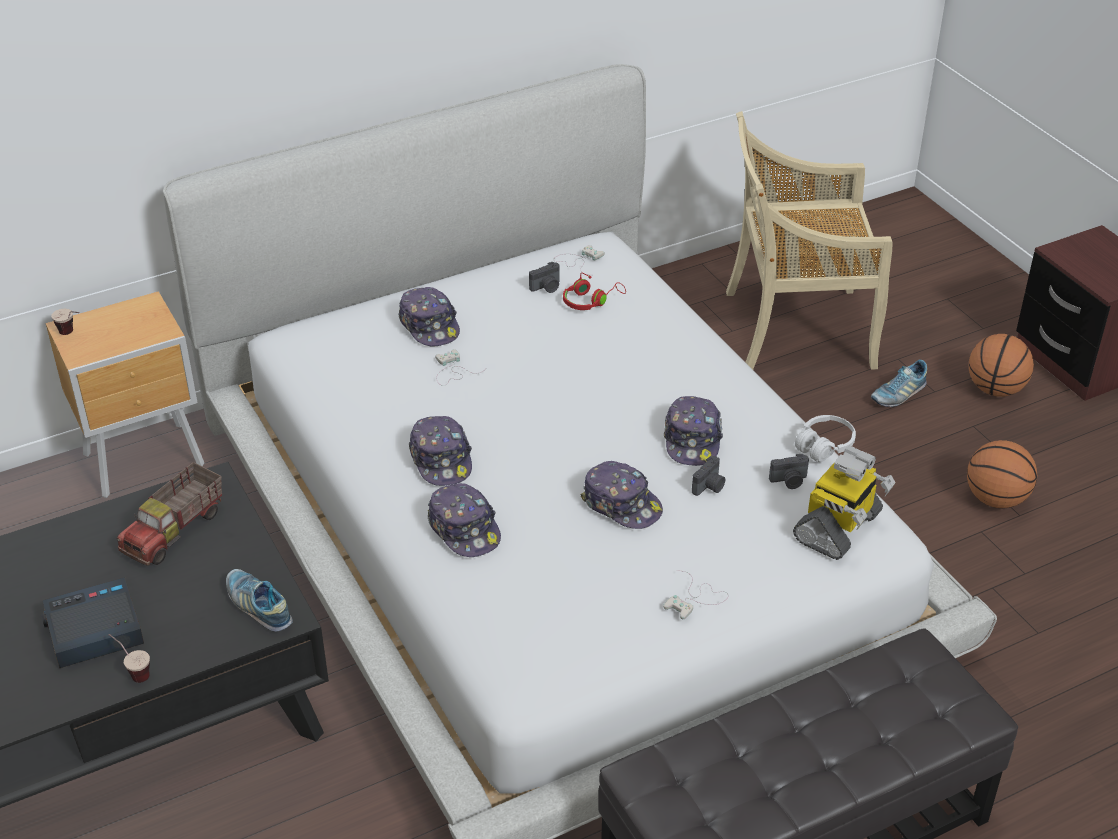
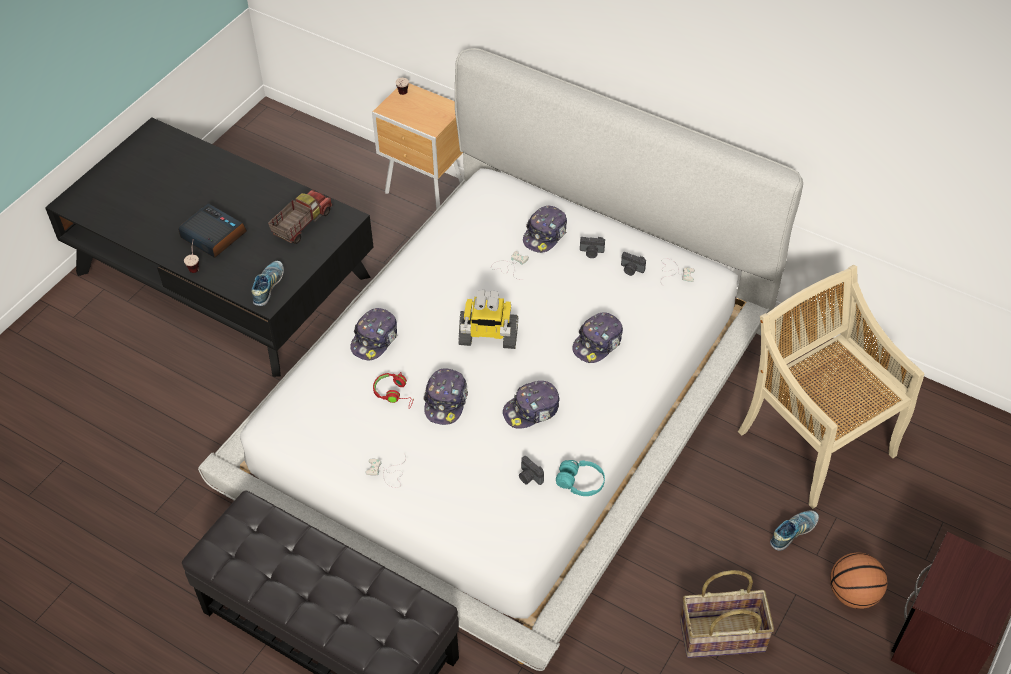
camera: 60 degrees right, 10 degrees up
toy truck [116,462,222,566] -> toy truck turned 120 degrees clockwise [268,190,332,244]
cap [409,416,472,486] -> cap moved to [572,312,623,363]
red headphones [563,273,626,310] -> red headphones moved to [373,372,414,409]
camera [692,456,725,496] -> camera moved to [580,237,605,258]
toy robot [793,446,896,560] -> toy robot moved to [458,290,518,349]
white headphones [795,415,856,462] -> turquoise headphones [556,460,605,496]
shoe [871,360,927,407] -> shoe turned 120 degrees clockwise [770,510,819,551]
basketball [967,440,1037,508] -> basket [680,570,774,658]

